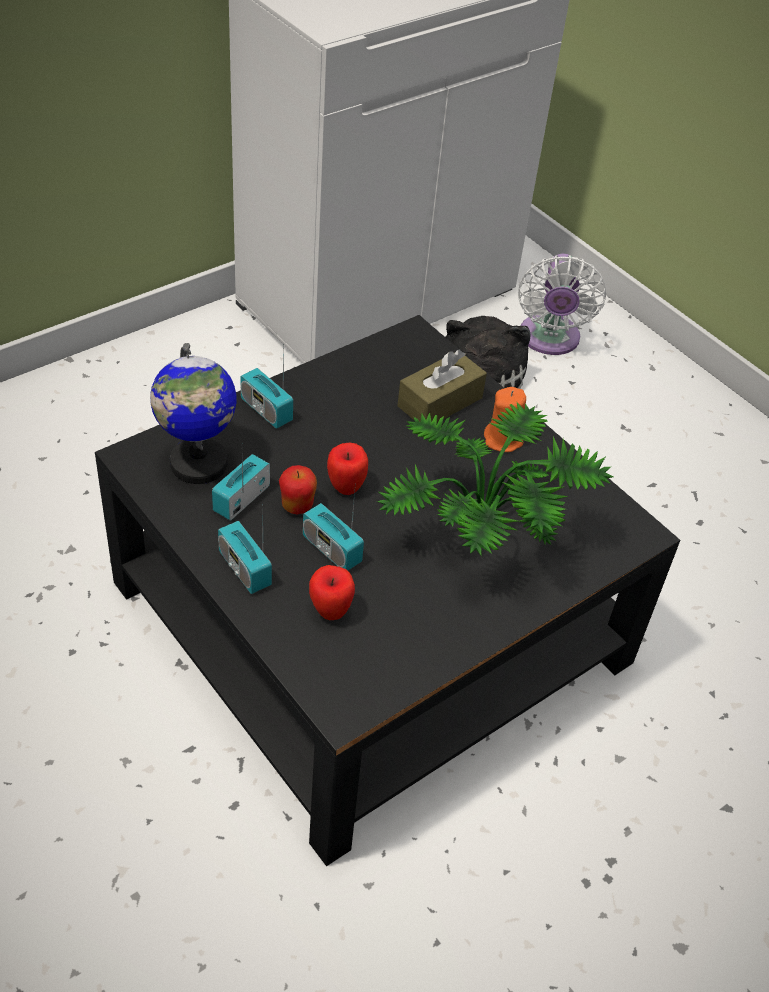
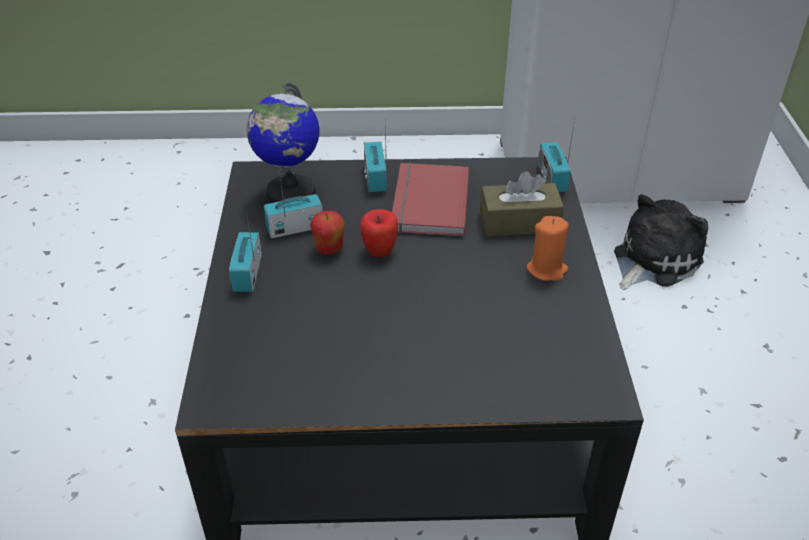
camera: 40 degrees right, 5 degrees down
radio [303,483,364,571] -> radio moved to [538,118,575,192]
apple [309,565,355,620] -> none
potted plant [377,401,614,556] -> none
white fan [518,254,606,355] -> none
none -> red book [392,163,469,236]

